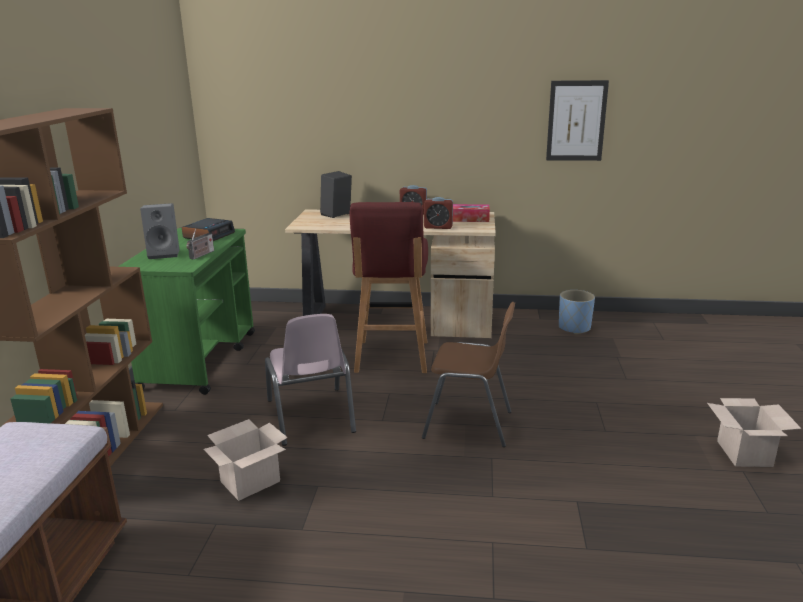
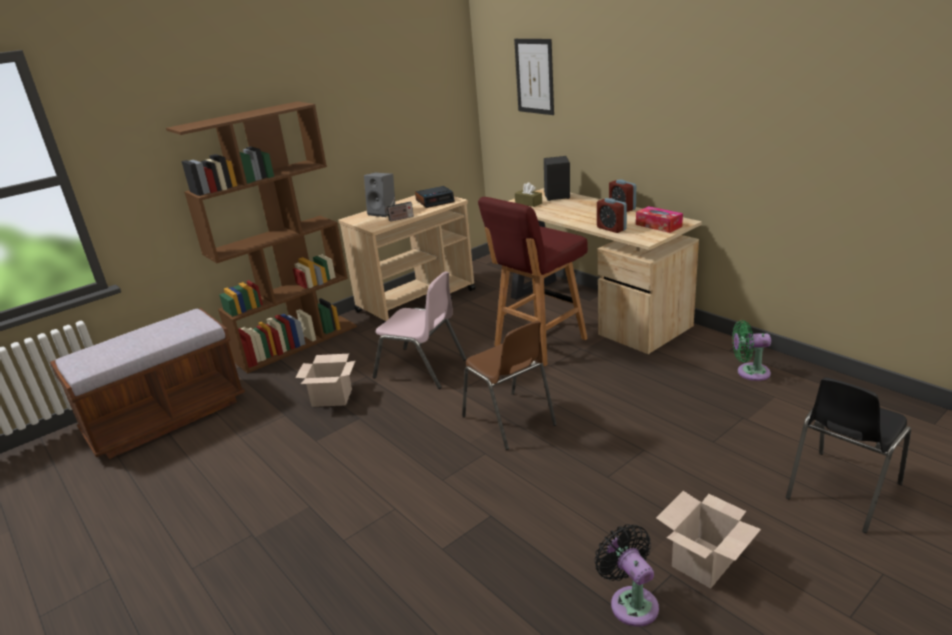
camera: 45 degrees right, 5 degrees up
green cart [118,228,255,395] -> beige cart [338,195,476,323]
pink chair [265,314,356,446] -> pink chair turned 90 degrees counterclockwise [373,272,467,389]
picture [546,80,609,161] -> picture moved to [514,39,554,115]
blue planter [559,290,595,334] -> green fan [733,320,771,381]
none -> brown tissue box [515,182,542,207]
none -> black fan [595,524,659,627]
none -> black chair [786,378,911,533]

